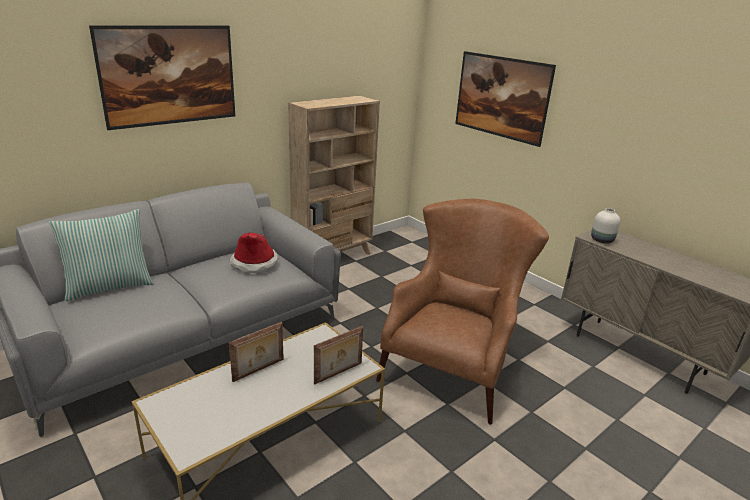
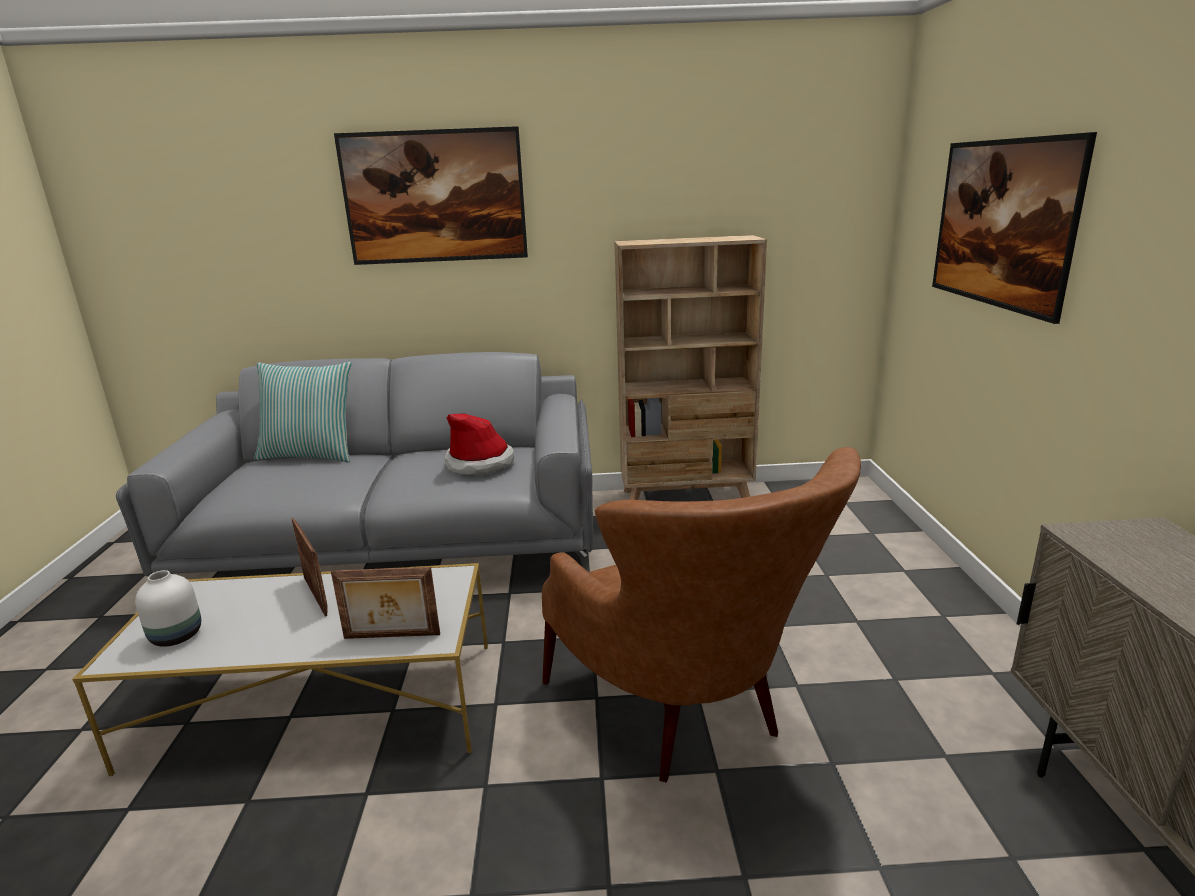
camera: 40 degrees right, 5 degrees down
picture frame [229,322,284,382] -> picture frame turned 120 degrees counterclockwise [291,518,328,617]
brown armchair [376,199,549,424] -> brown armchair turned 90 degrees clockwise [542,447,861,782]
white vase [591,208,620,244] -> white vase moved to [135,570,201,647]

